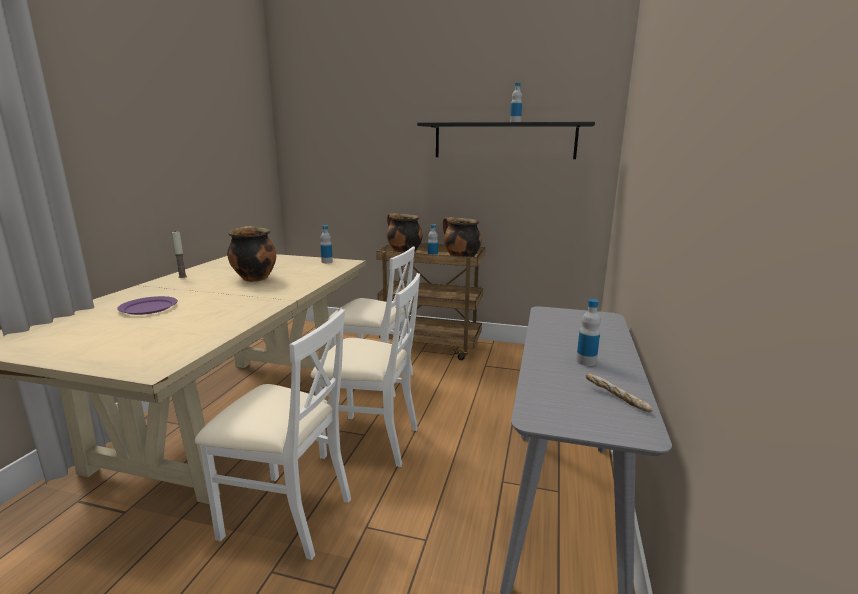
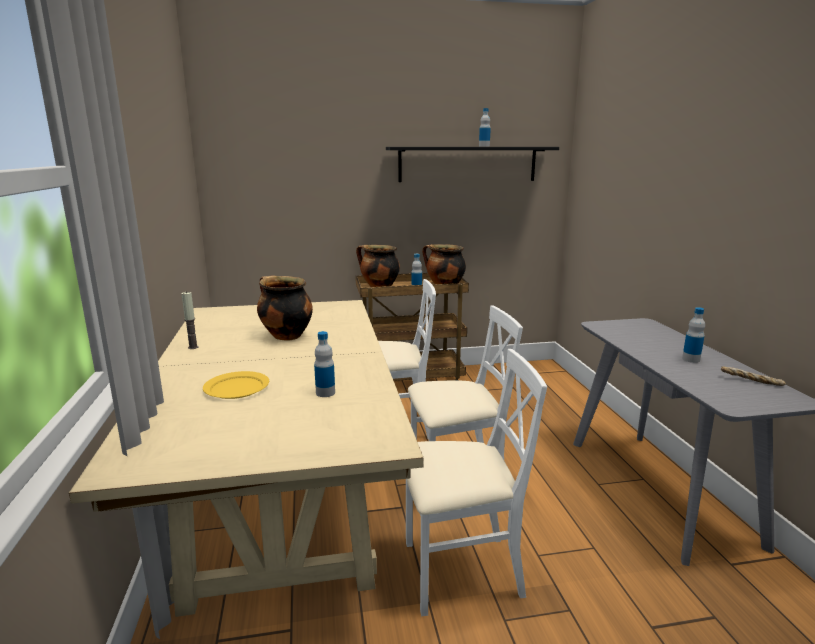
camera: 25 degrees left, 0 degrees up
purple plate [117,296,178,315] -> yellow plate [203,371,269,399]
bottle [320,225,333,263] -> bottle moved to [314,331,335,397]

